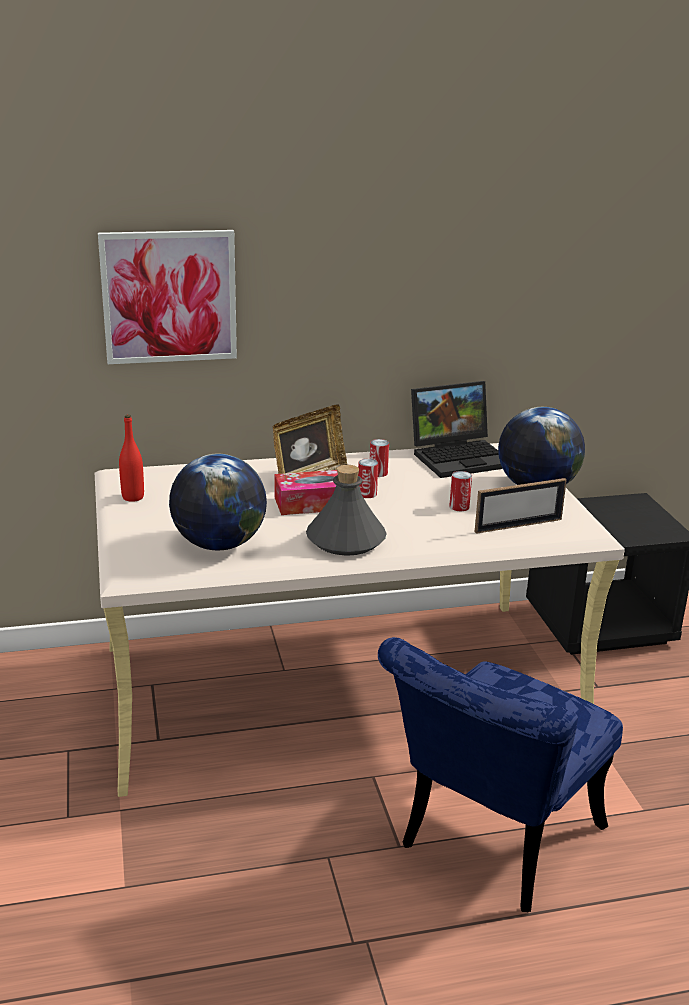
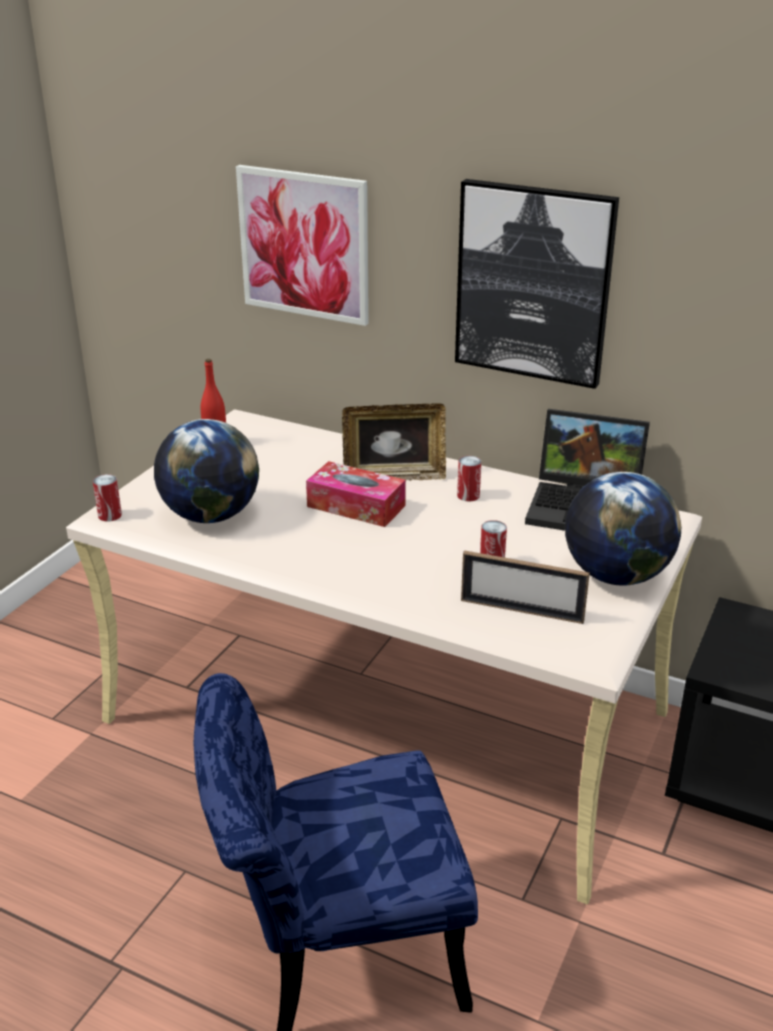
camera: 40 degrees right, 5 degrees up
grey bottle [306,465,387,556] -> none
can [358,459,378,498] -> can moved to [93,474,122,522]
none -> picture [455,179,619,389]

